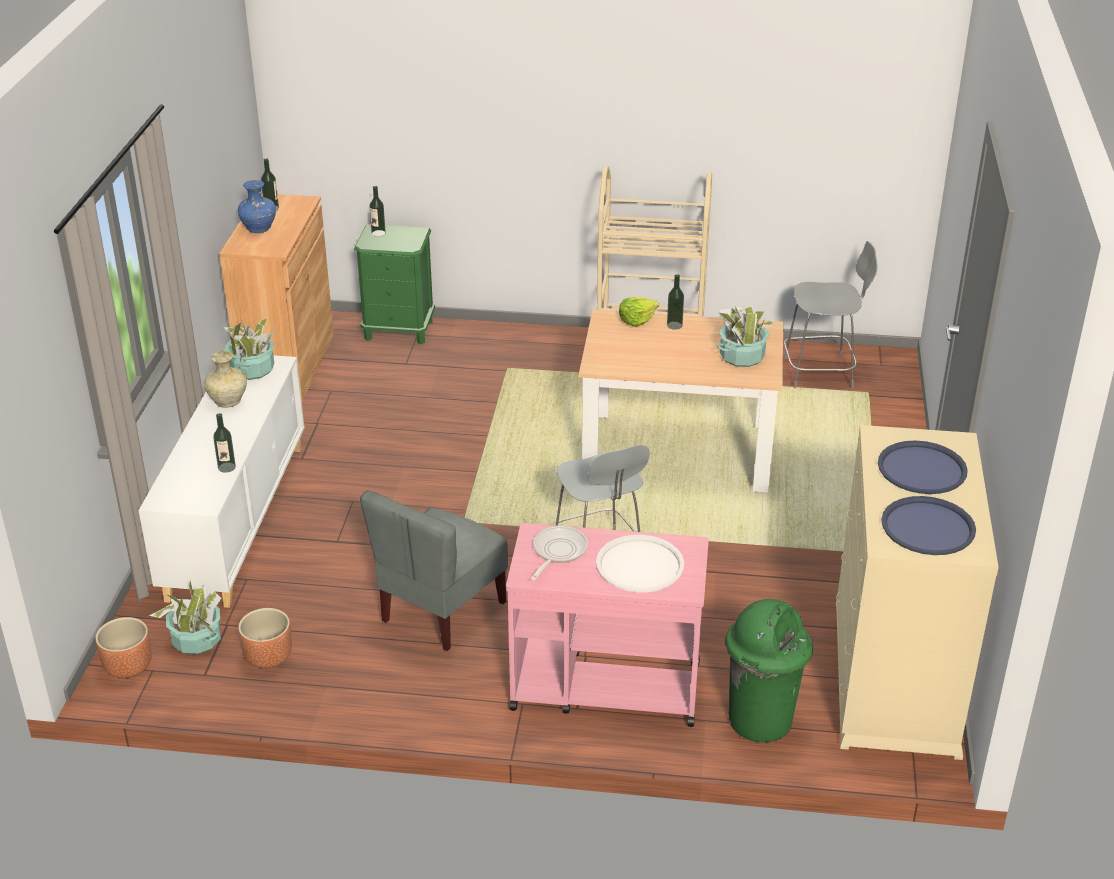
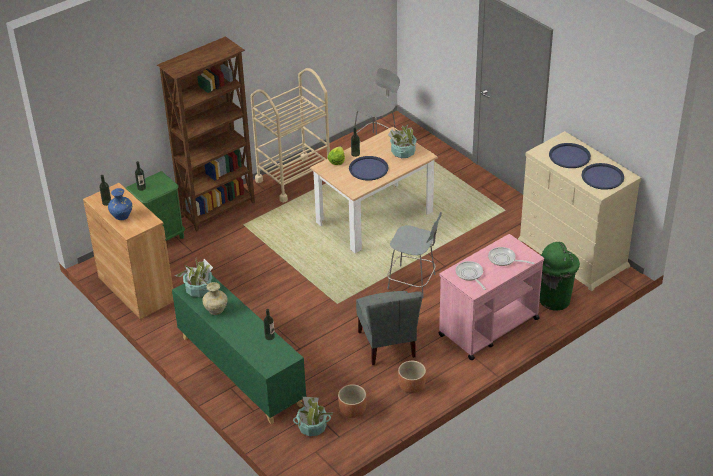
camera: 45 degrees left, 5 degrees up
brown planter [95,617,152,678] -> brown planter moved to [398,361,426,394]
white cabinet [138,355,305,608] -> green cabinet [172,275,306,425]
white tray [596,535,684,593] -> frying pan [488,247,534,266]
none -> brown bookcase [157,36,255,232]
none -> blue tray [349,156,389,181]

